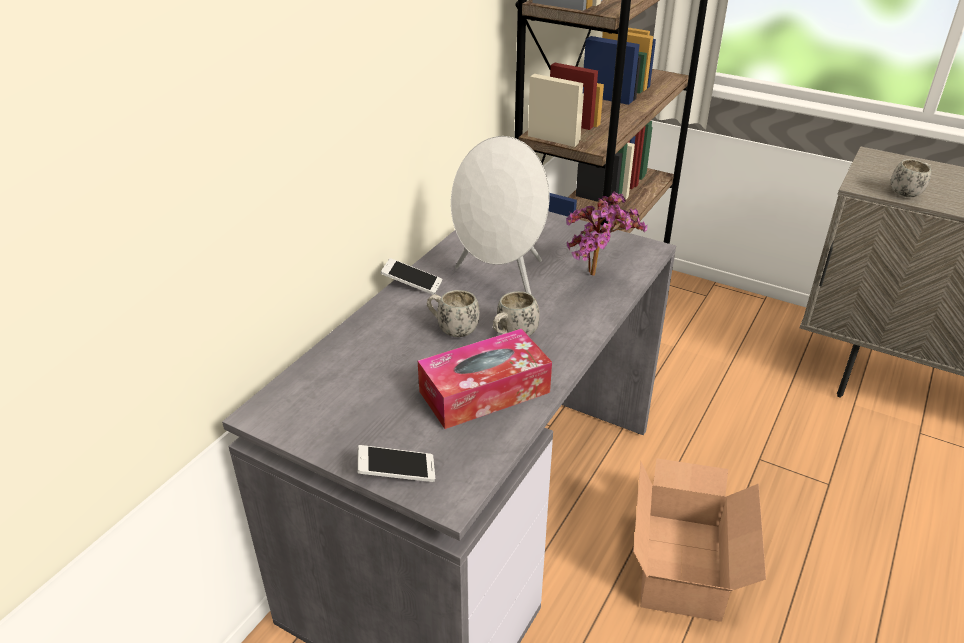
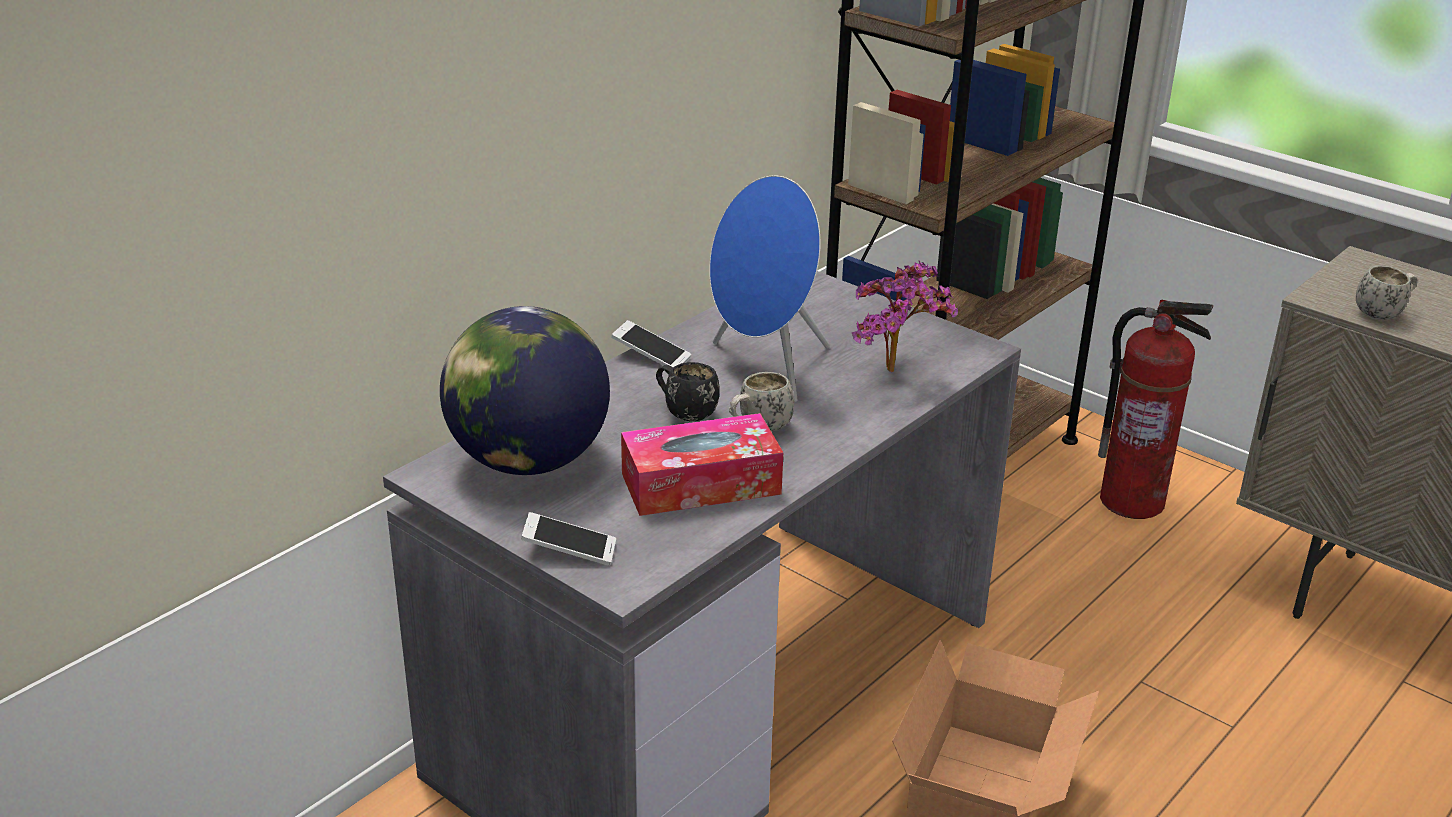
camera: 10 degrees right, 5 degrees down
white mug [427,290,480,337] -> black mug [656,362,720,421]
white speaker [451,136,550,294] -> blue speaker [709,175,830,402]
none -> globe [440,306,610,475]
none -> fire extinguisher [1098,299,1213,519]

